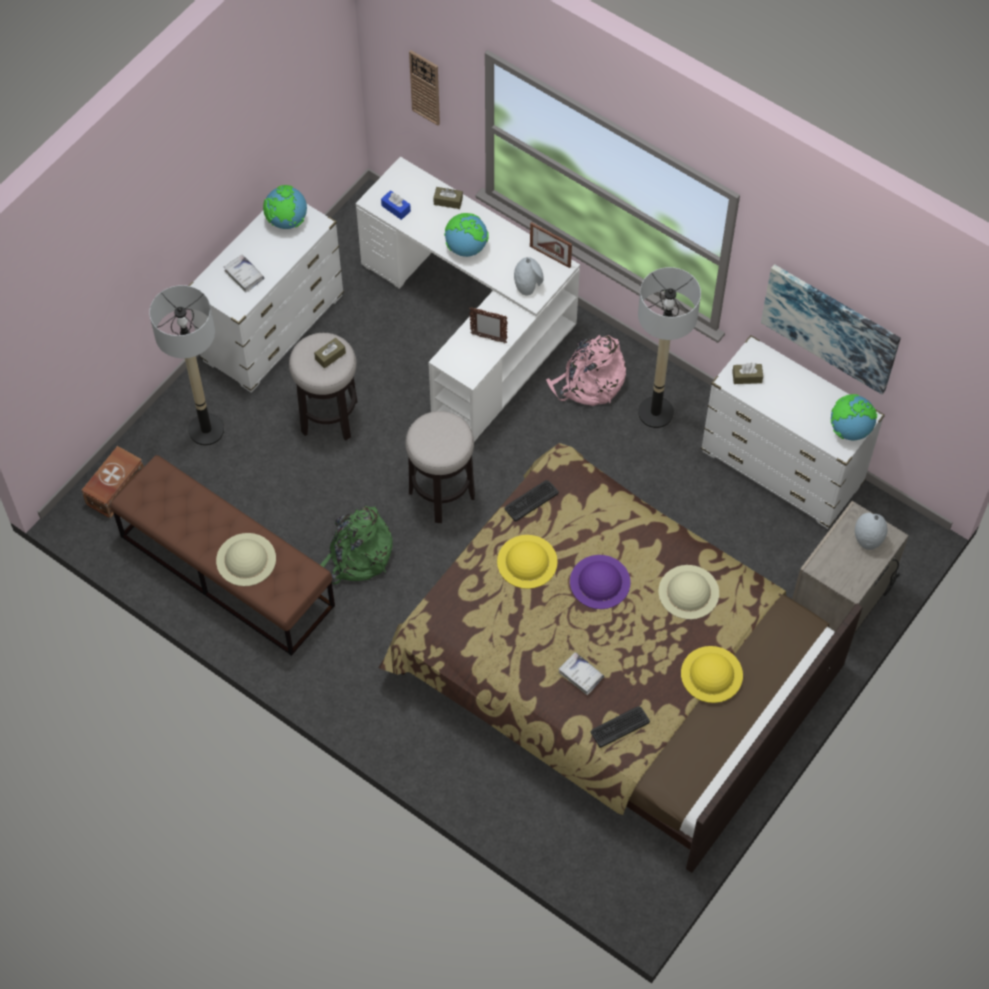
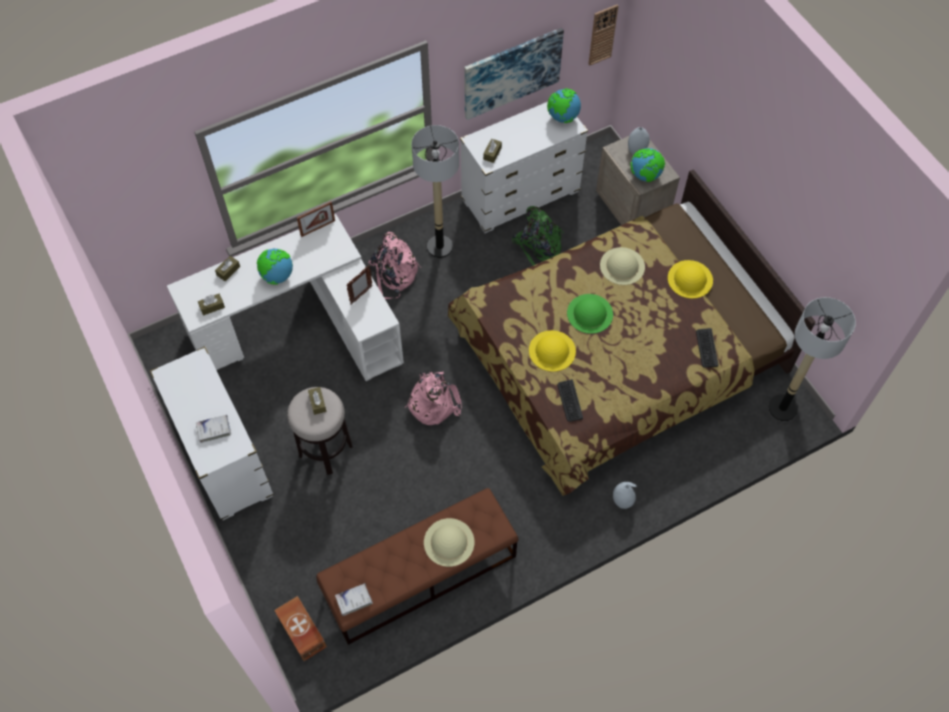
camera: 65 degrees left, 0 degrees up
floor lamp [149,285,224,446] -> floor lamp moved to [768,297,856,421]
globe [263,185,307,229] -> globe moved to [630,148,665,182]
green backpack [320,506,393,584] -> green backpack moved to [512,206,564,266]
blue tissue box [381,190,411,220] -> brown tissue box [198,294,225,316]
stool [405,411,475,523] -> pink backpack [405,371,462,425]
wall clock [409,50,440,126] -> wall clock moved to [588,4,619,66]
keyboard [504,480,559,522] -> keyboard moved to [557,380,583,422]
grey vase [514,257,544,295] -> grey vase moved to [613,482,637,509]
white book [559,652,604,695] -> white book moved to [335,583,373,616]
purple hat [570,555,630,609] -> green hat [567,294,613,334]

